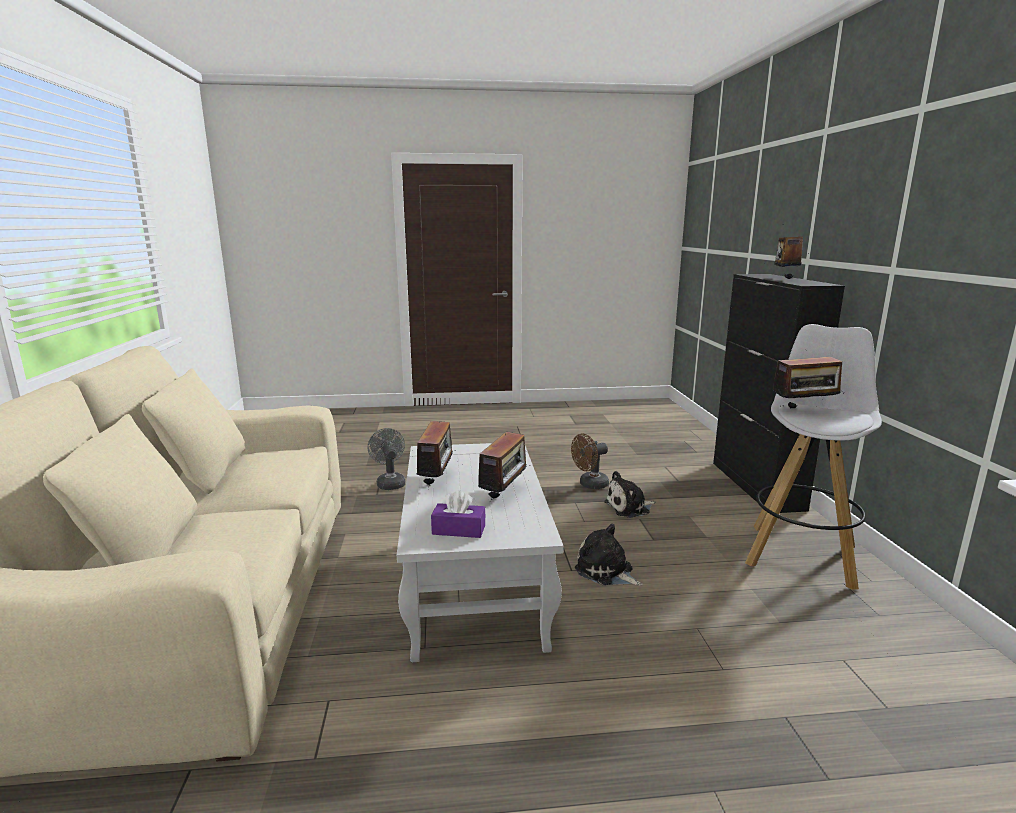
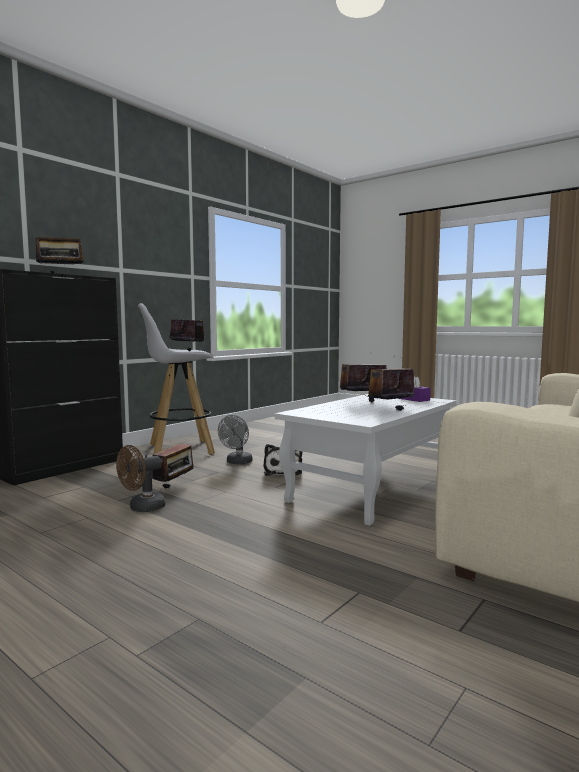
camera: 135 degrees left, 10 degrees down
grey fan [368,428,406,490] -> grey fan moved to [218,415,252,464]
brown fan [571,434,609,489] -> brown fan turned 120 degrees clockwise [116,445,166,512]
plush toy [604,471,655,518] -> radio [152,443,197,489]

